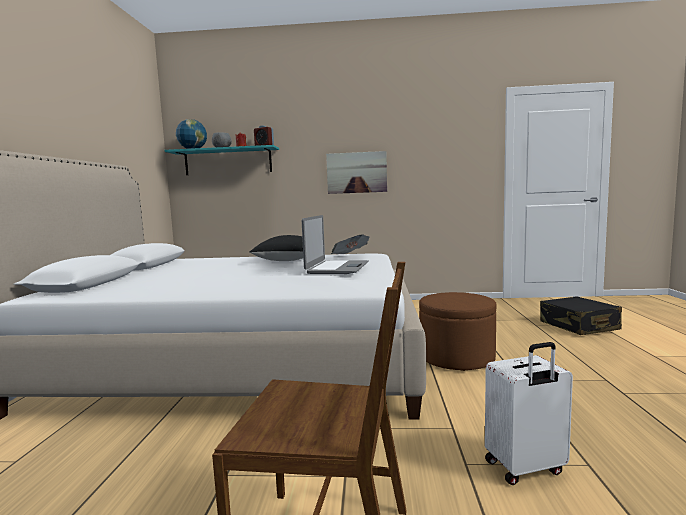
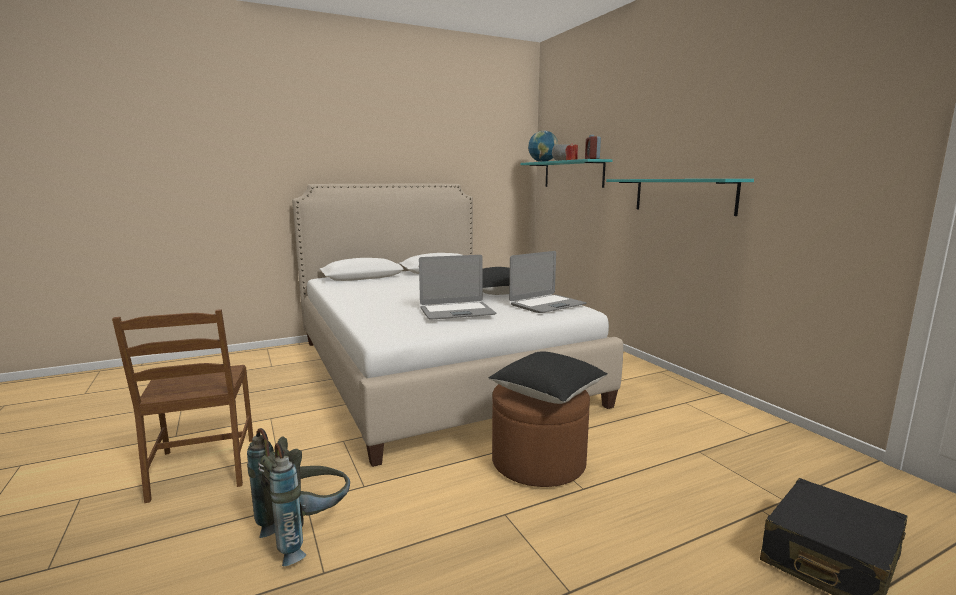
camera: 60 degrees right, 5 degrees up
picture [326,151,387,194] -> turquoise shelf [606,179,754,216]
newspaper [331,234,369,254] -> laptop [509,251,587,313]
white suitcase [485,342,573,485] -> grey backpack [247,428,350,567]
none -> black pillow [488,351,608,404]

